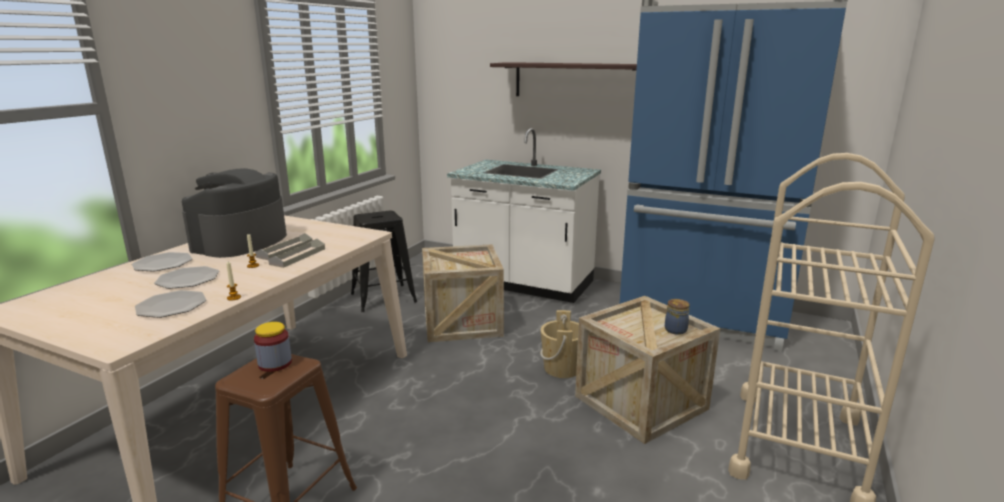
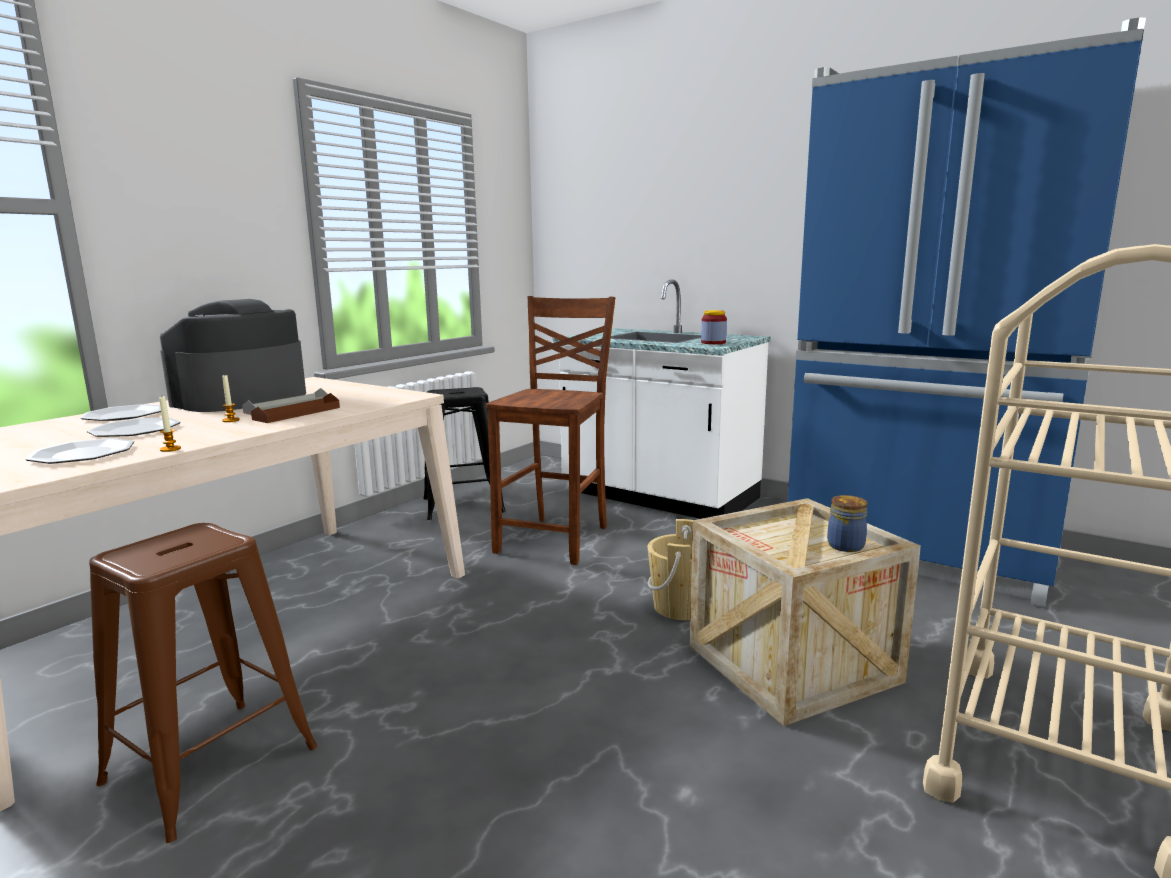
camera: 10 degrees right, 5 degrees down
jar [254,322,292,372] -> jar moved to [701,310,727,344]
grey tray [268,239,325,268] -> brown tray [251,393,340,423]
crate [422,244,504,342] -> brown chair [486,296,615,565]
shelf [490,62,637,96] -> none

